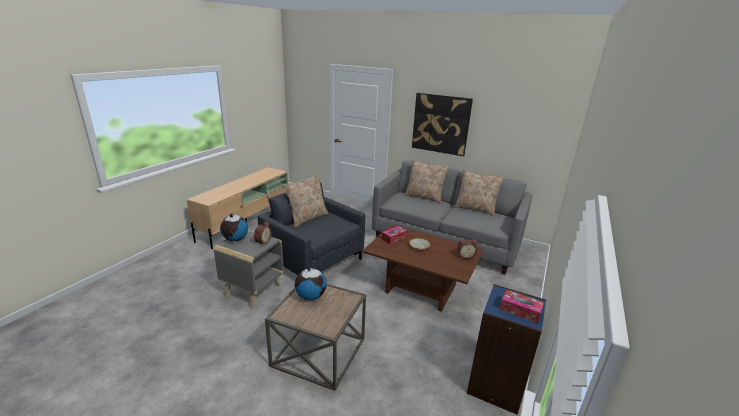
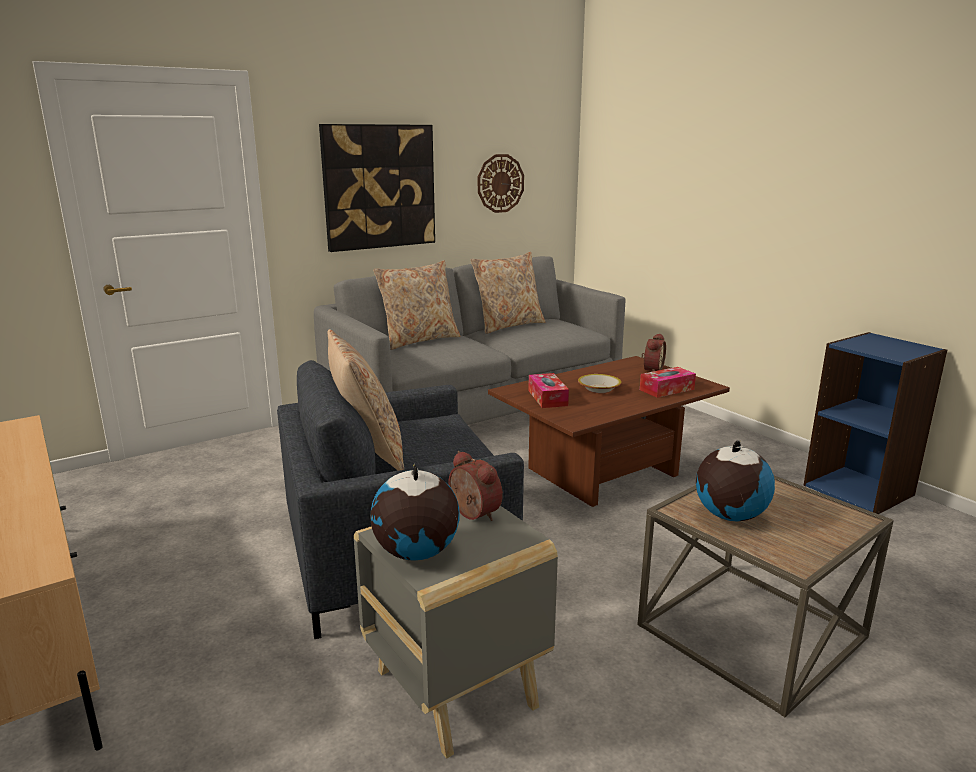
camera: 60 degrees left, 5 degrees down
tissue box [500,290,544,323] -> tissue box moved to [640,367,696,398]
none -> wall clock [478,154,524,213]

